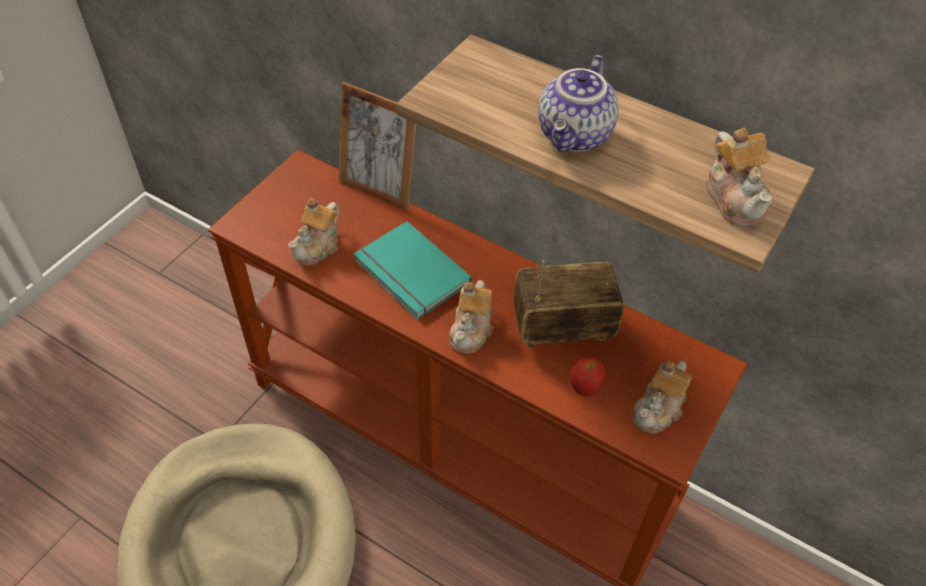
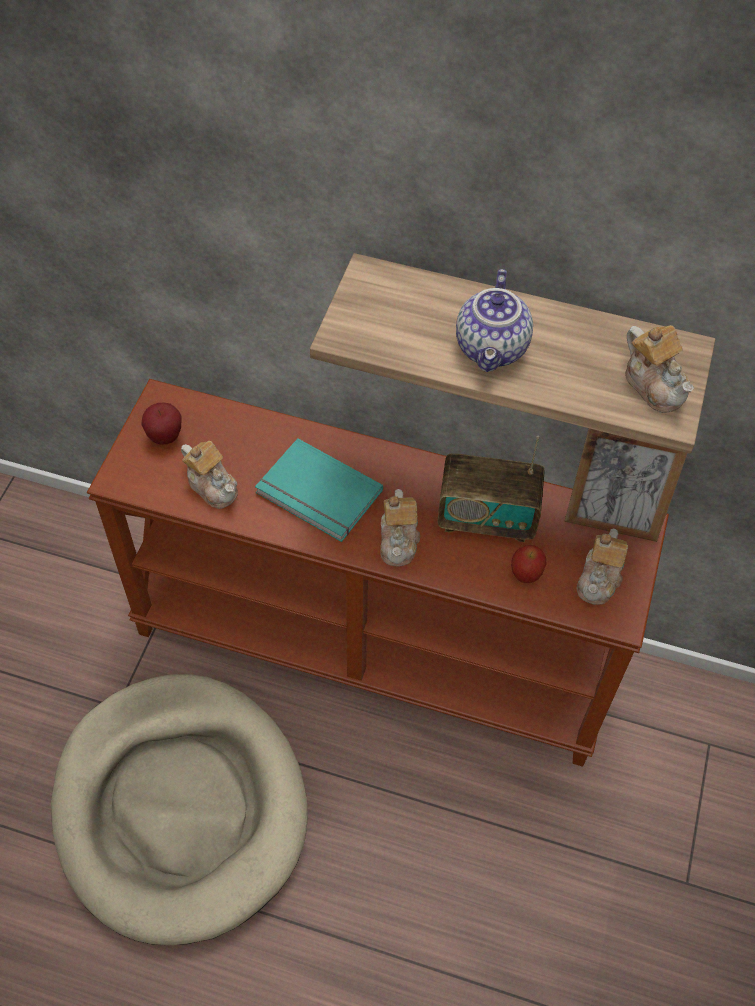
camera: 15 degrees left, 5 degrees up
teapot [288,198,339,266] -> teapot turned 60 degrees counterclockwise [181,441,238,509]
picture frame [339,82,416,210] -> picture frame moved to [565,428,687,542]
radio [513,260,624,347] -> radio turned 150 degrees counterclockwise [437,436,544,542]
none -> apple [141,403,181,444]

